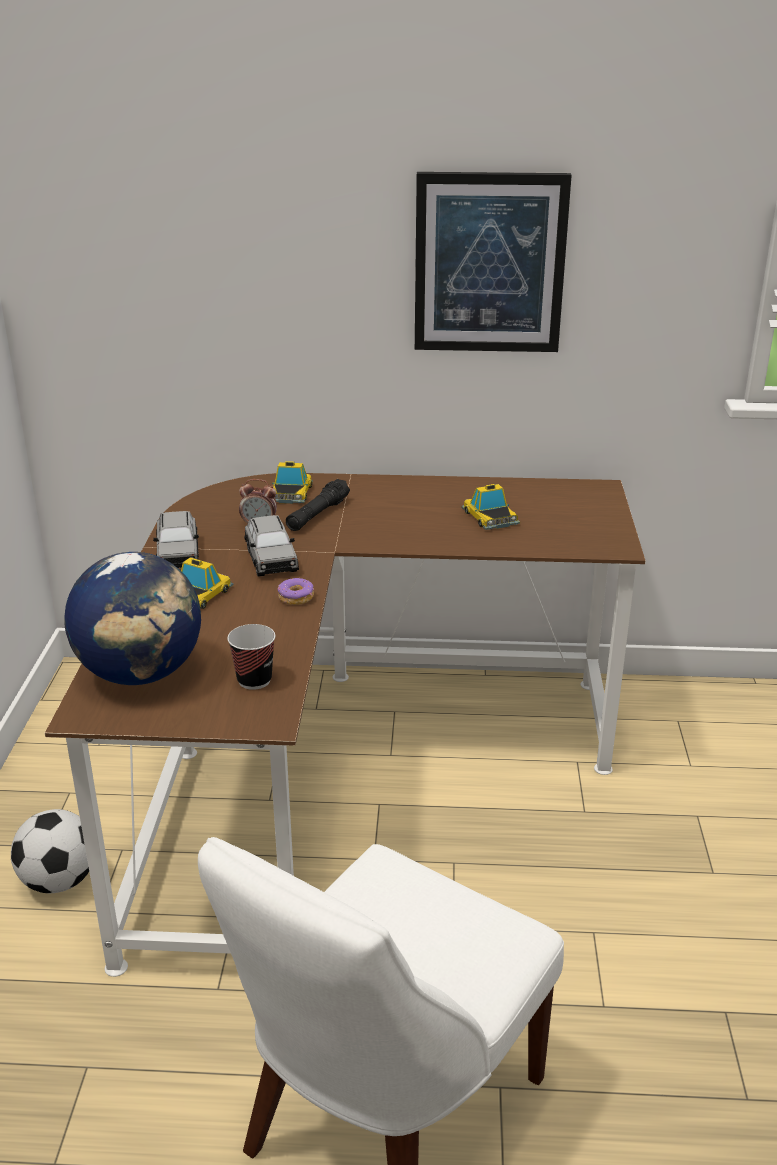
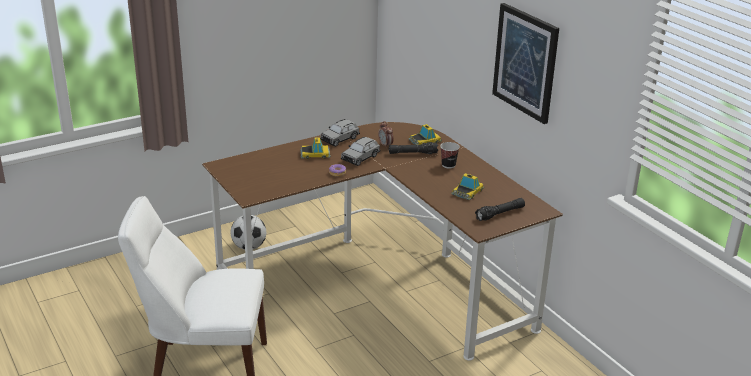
camera: 55 degrees right, 0 degrees up
globe [64,552,201,685] -> none
cup [227,624,275,690] -> cup moved to [440,142,460,168]
none -> black flashlight [475,198,525,221]

